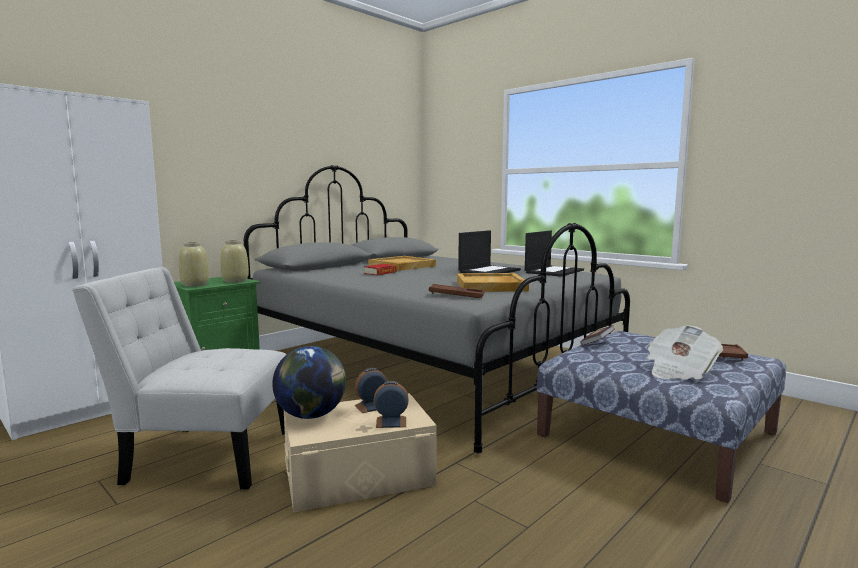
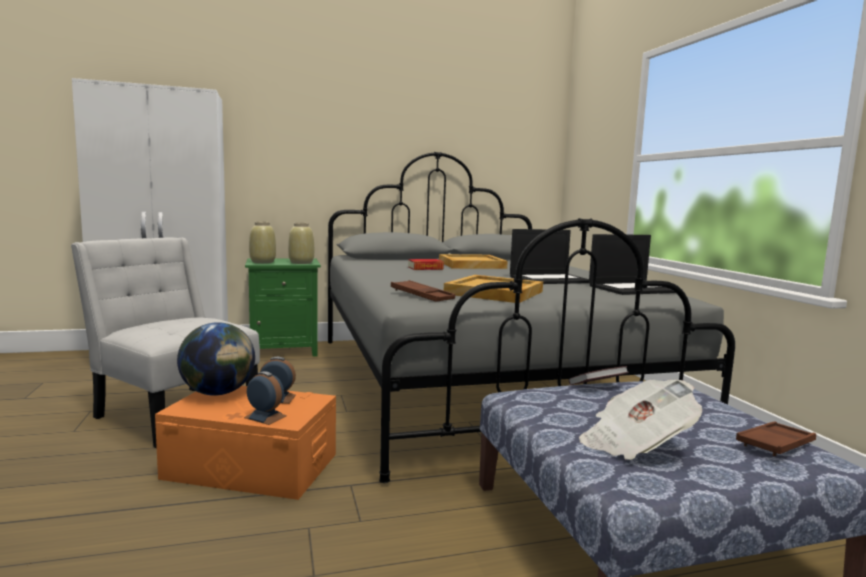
camera: 30 degrees right, 0 degrees up
beige storage box [284,393,437,513] -> orange storage box [155,386,336,500]

